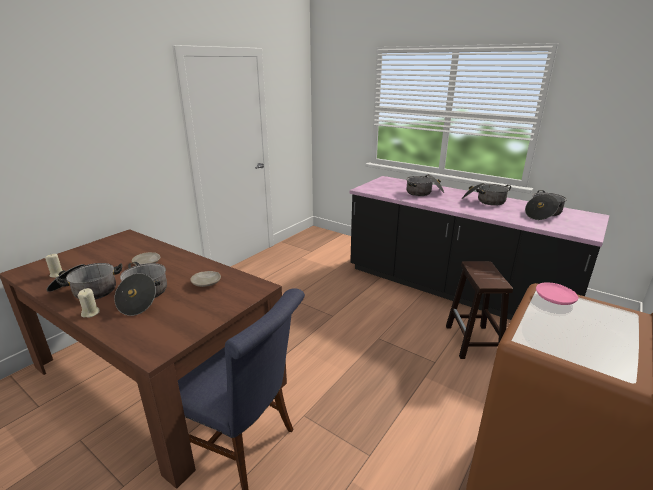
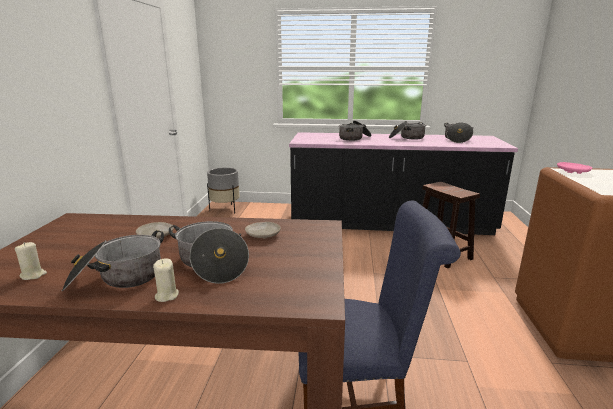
camera: 30 degrees left, 5 degrees down
none -> grey planter [207,167,240,214]

